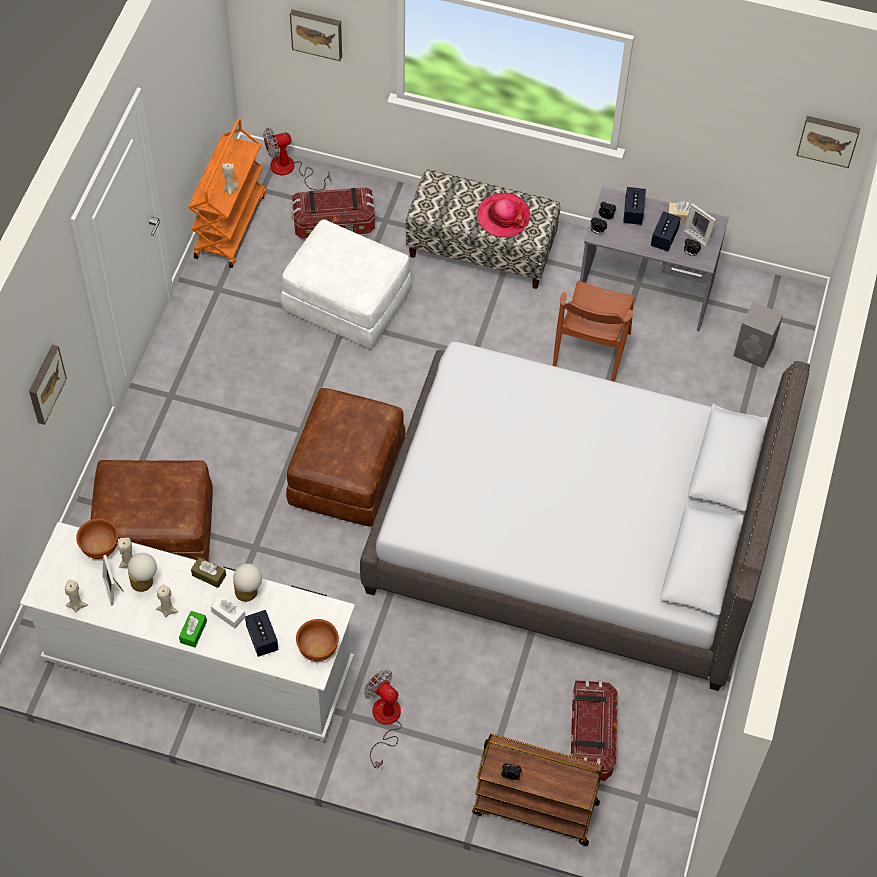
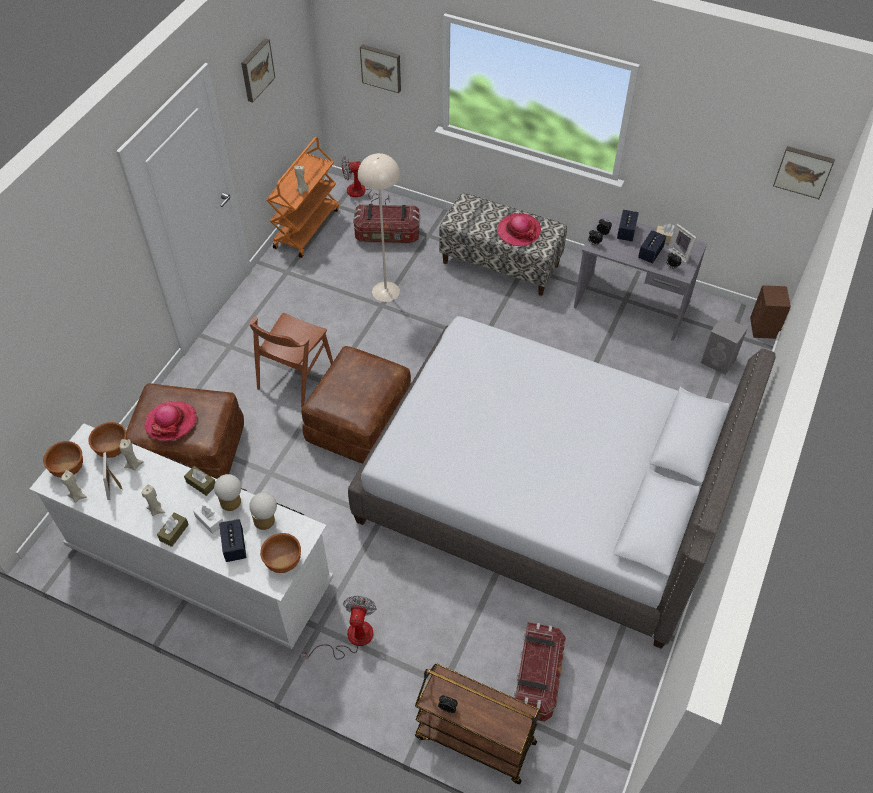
camera: 10 degrees right, 5 degrees down
picture [29,345,67,425] -> picture moved to [241,38,275,102]
table lamp [128,553,157,592] -> table lamp moved to [249,492,277,530]
green tissue box [179,611,207,647] -> brown tissue box [157,513,189,547]
white ottoman [281,219,412,349] -> beige floor lamp [358,153,400,302]
fan [364,670,402,769] -> fan turned 45 degrees clockwise [300,596,377,660]
brown chair [553,281,635,382] -> brown chair moved to [250,313,333,407]
none -> brown bowl [43,441,83,478]
none -> hat [144,401,197,441]
none -> brown speaker [750,285,791,339]

